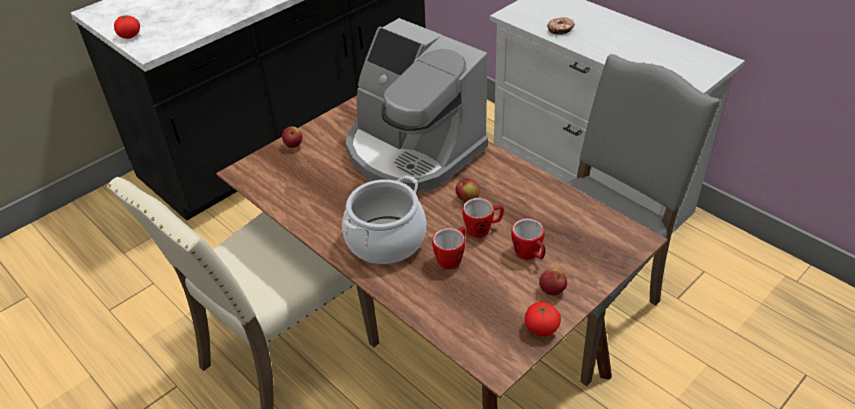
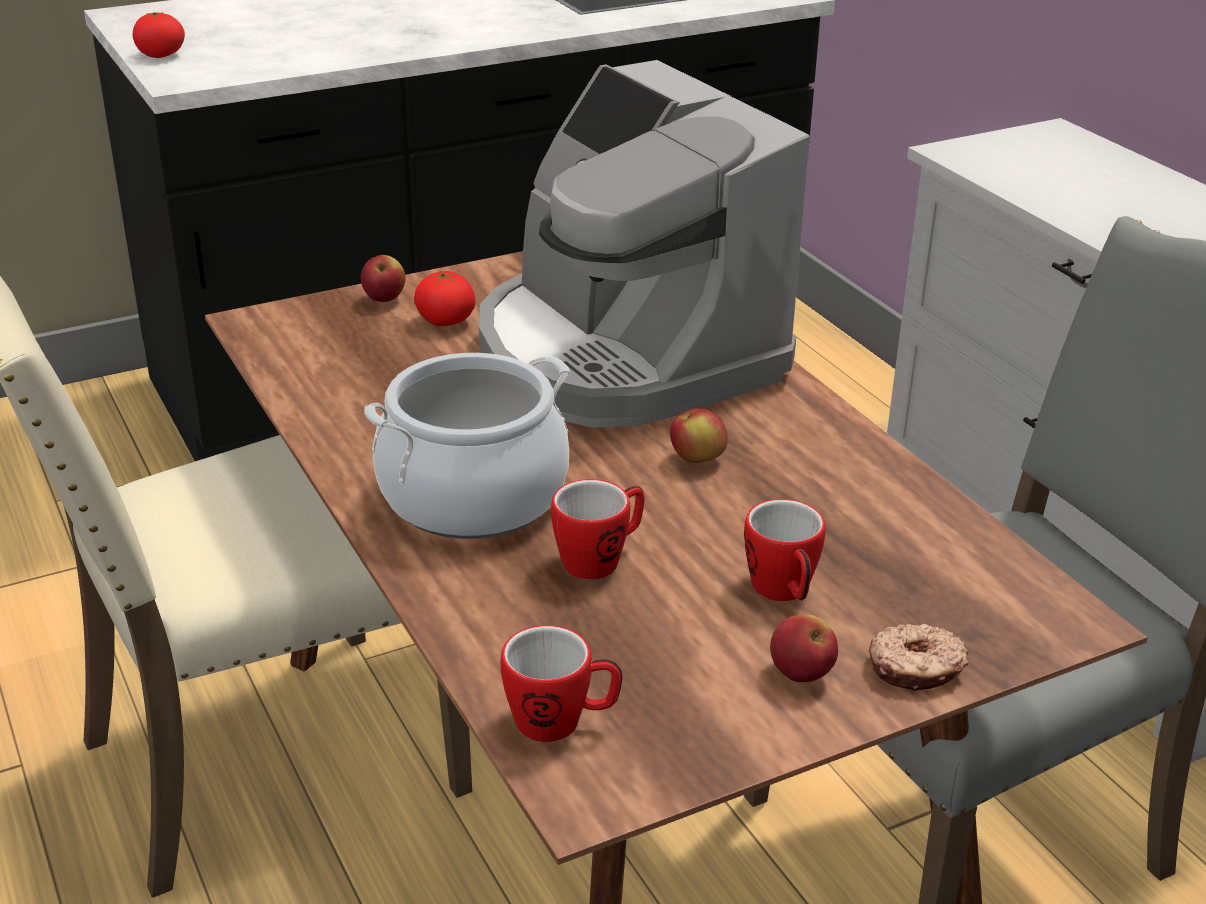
camera: 15 degrees right, 10 degrees down
mug [462,198,504,238] -> mug moved to [501,625,622,742]
tomato [525,302,561,336] -> tomato moved to [414,270,475,326]
donut [547,17,575,34] -> donut moved to [869,624,969,691]

